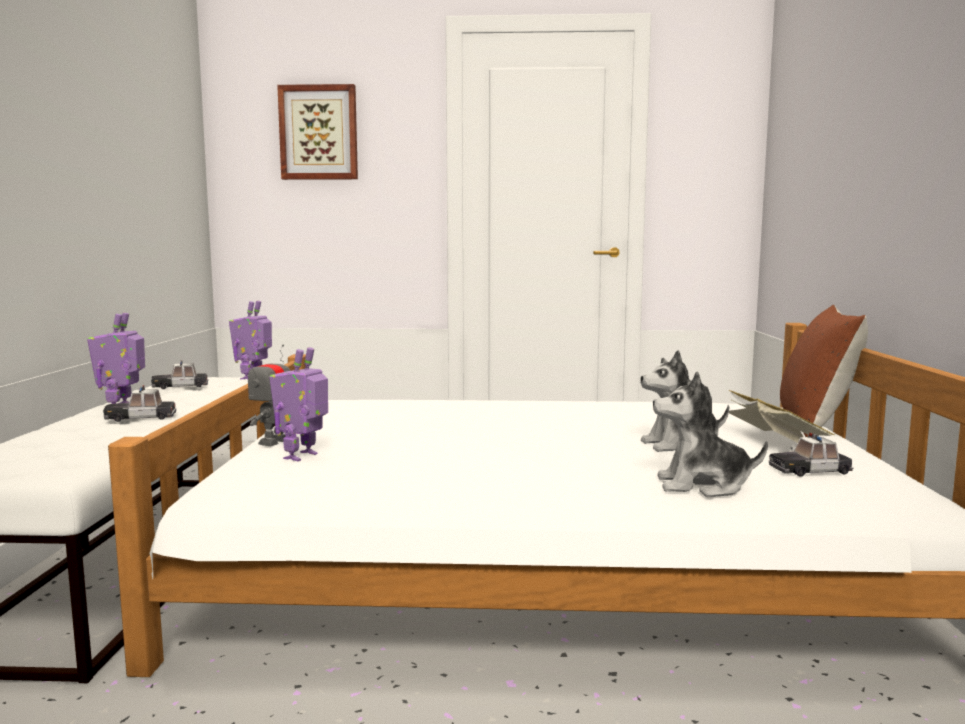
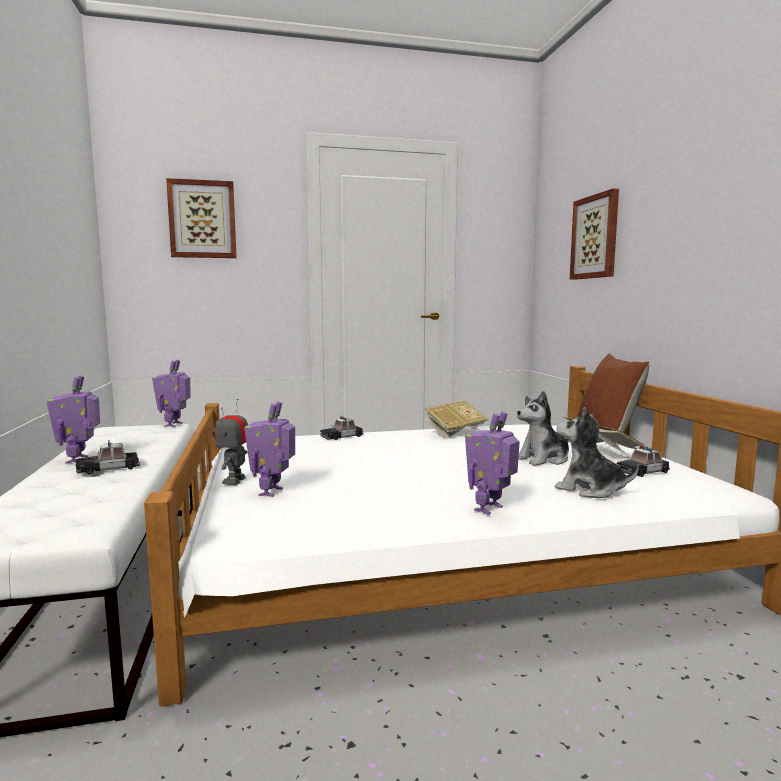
camera: 15 degrees left, 0 degrees up
toy car [151,360,208,389] -> toy car moved to [320,416,363,440]
plush toy [653,372,768,497] -> plush toy turned 45 degrees clockwise [554,407,639,498]
none -> book [424,401,489,438]
none -> toy robot [465,411,520,515]
none -> picture [570,189,619,280]

